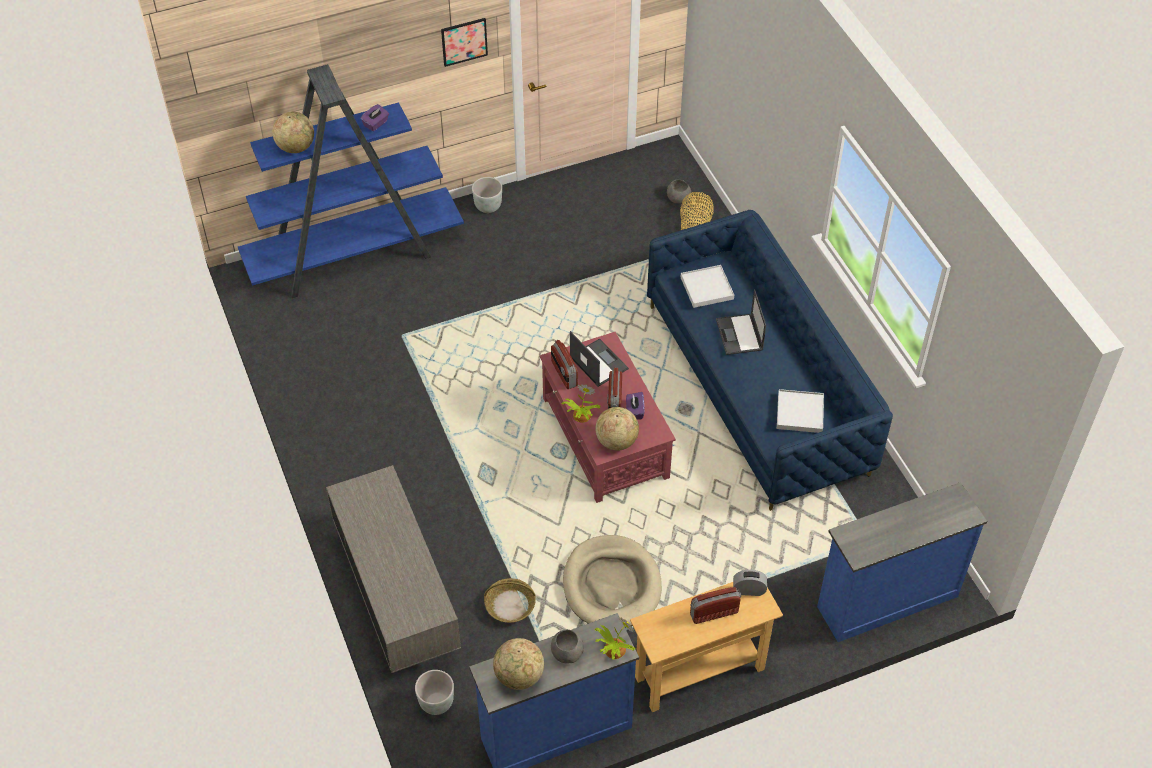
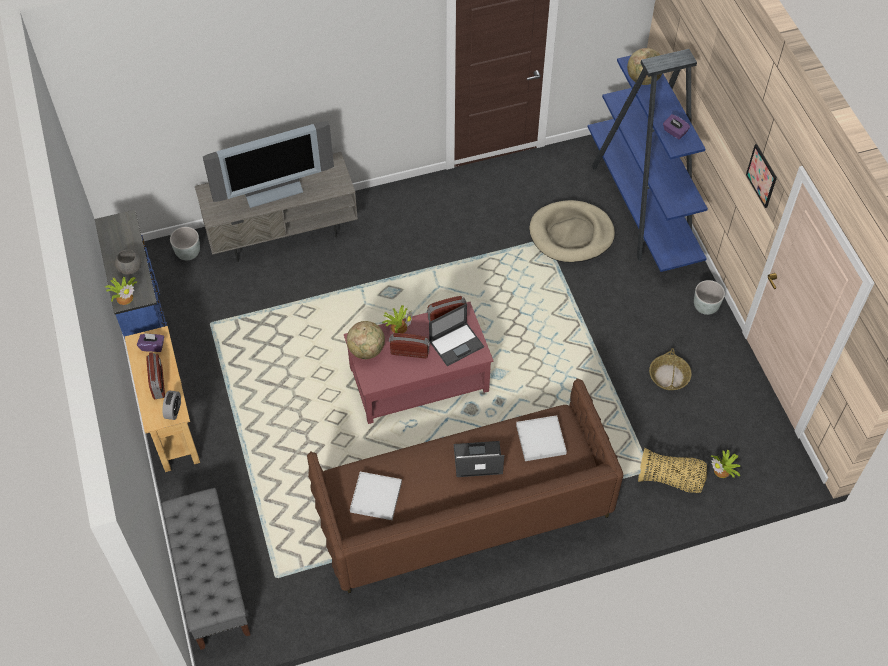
camera: 95 degrees right, 5 degrees up
basket [484,578,536,623] -> basket moved to [649,348,692,390]
globe [493,638,544,690] -> none
beige dog bed [563,535,662,628] -> beige dog bed moved to [529,200,615,262]
purple tissue box [626,392,645,419] -> purple tissue box moved to [137,333,164,352]
blue sofa [647,210,893,511] -> brown sofa [307,378,623,593]
grey bowl [667,180,691,204] -> potted plant [711,449,740,478]
blue dresser [817,482,987,642] -> grey bench [162,488,251,650]
none -> television [203,121,334,208]

